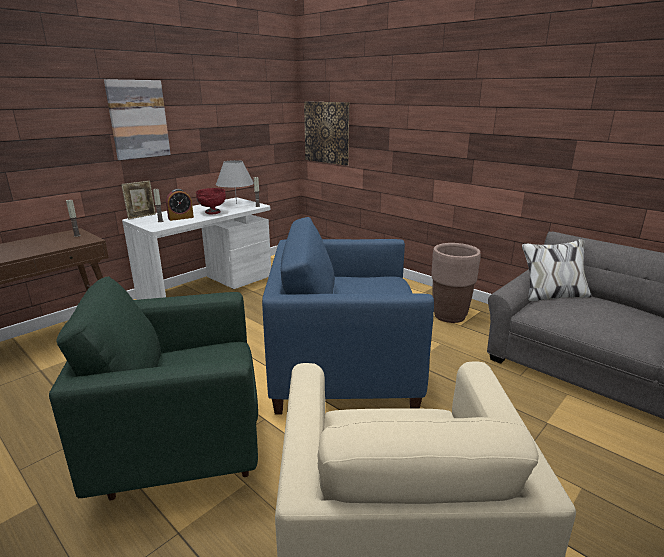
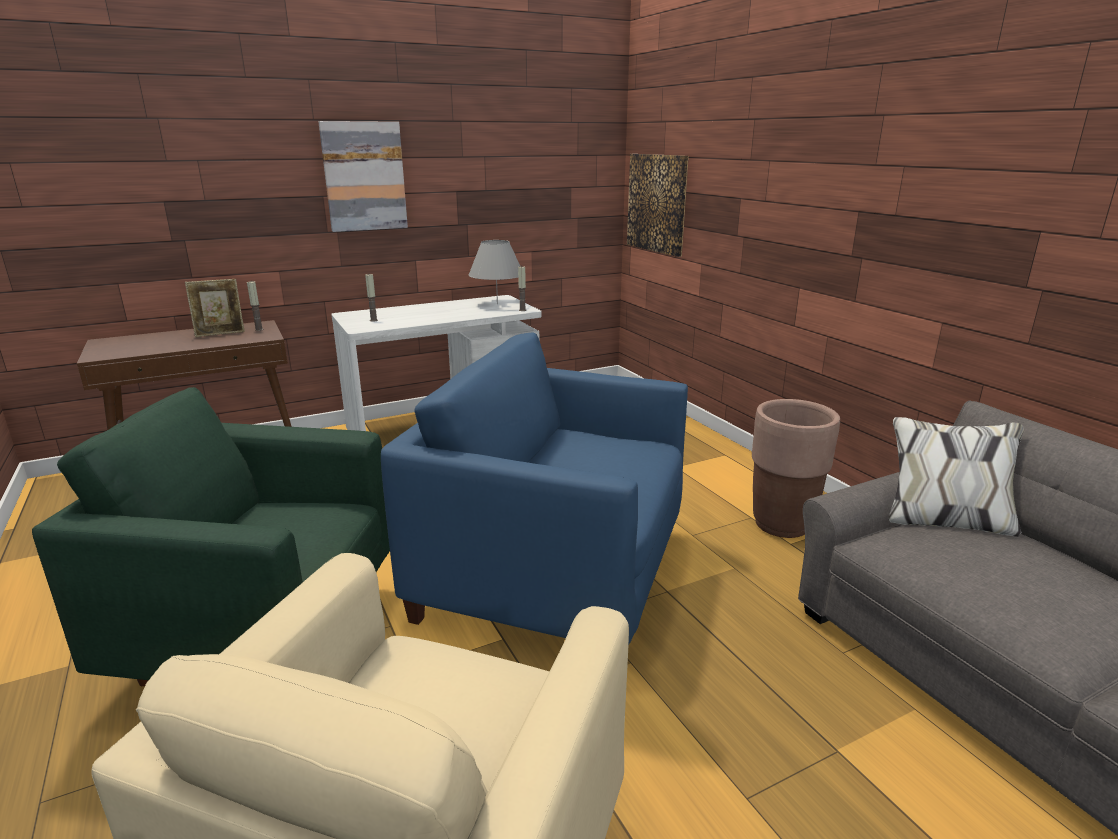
camera: 20 degrees right, 0 degrees up
picture frame [121,181,156,220] -> picture frame moved to [185,279,245,337]
alarm clock [166,189,194,221] -> none
red bowl [196,188,226,214] -> none

